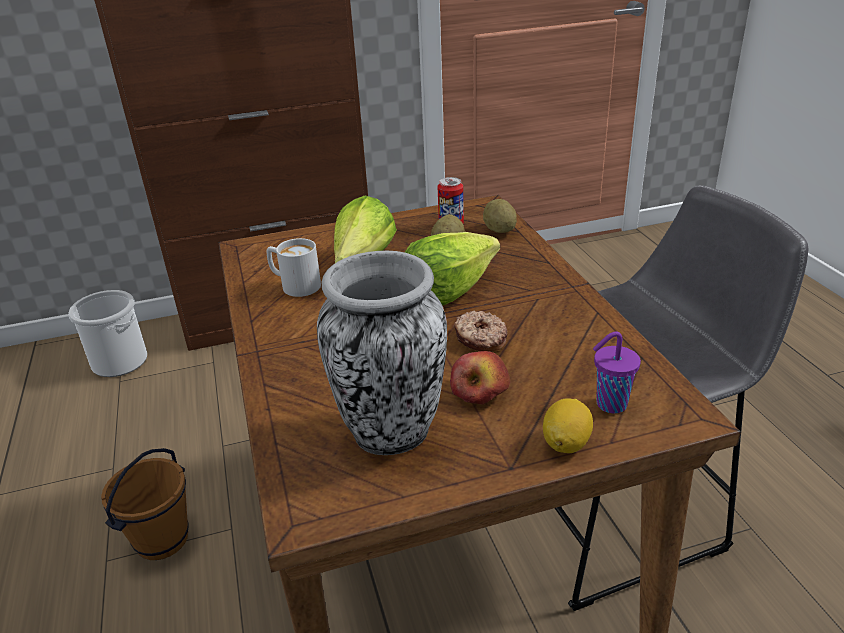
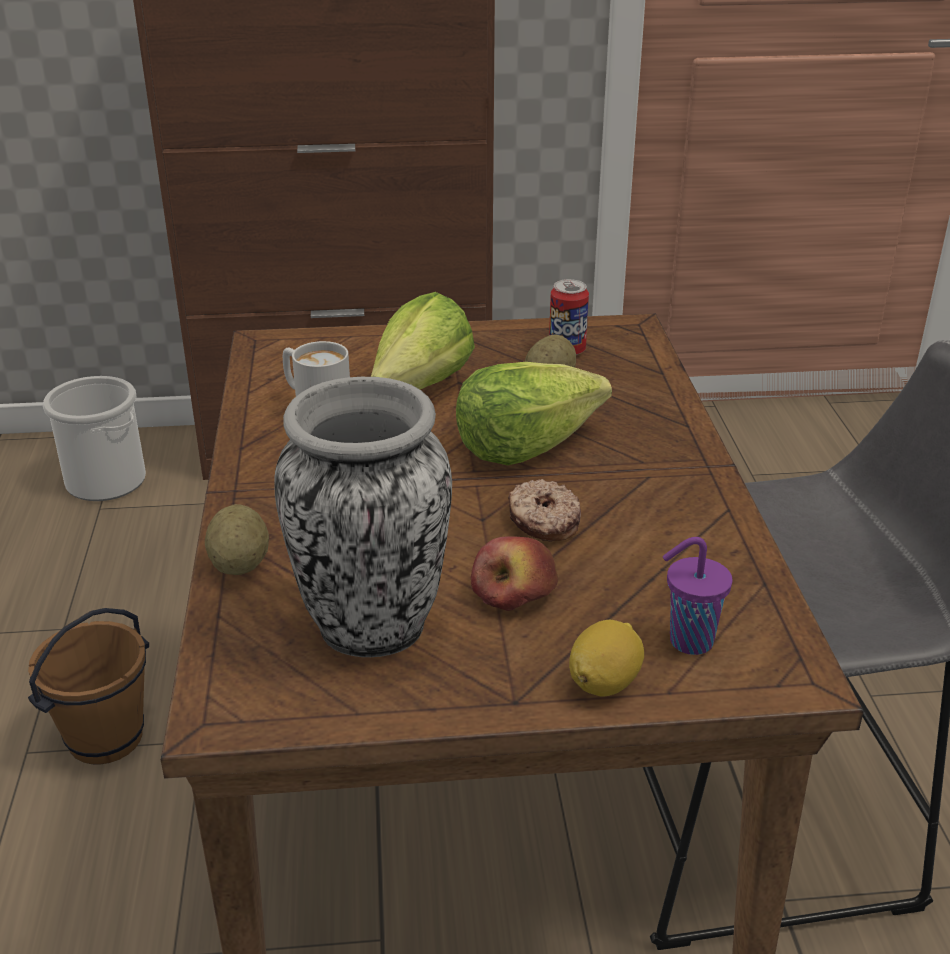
camera: 10 degrees right, 0 degrees up
potato [483,199,517,233] -> potato moved to [205,504,269,575]

